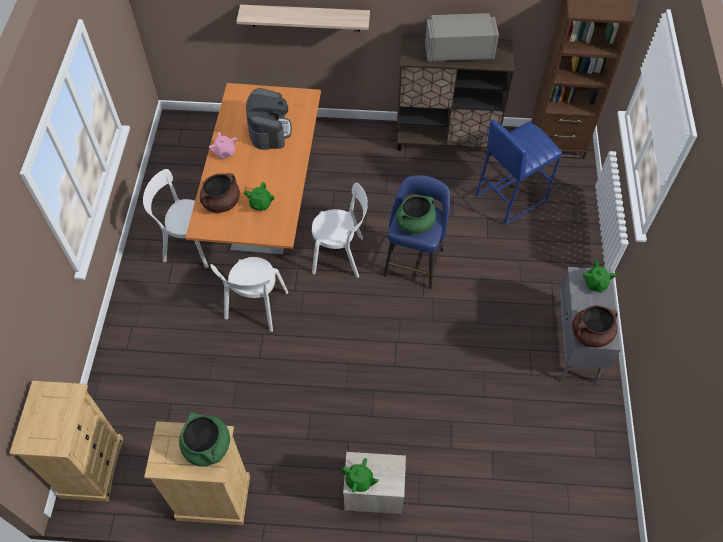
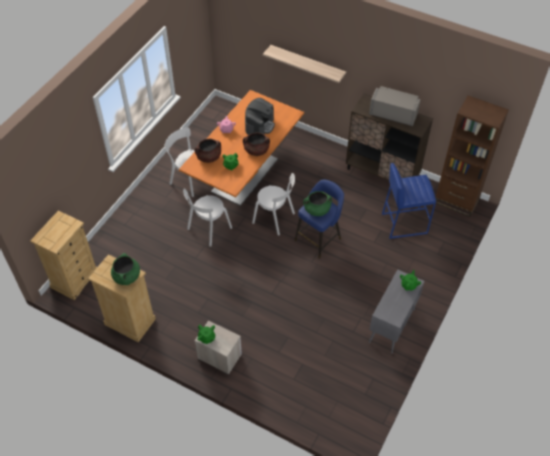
camera: 25 degrees right, 5 degrees down
brown cooking pot [572,305,618,348] -> brown cooking pot moved to [243,132,270,156]

